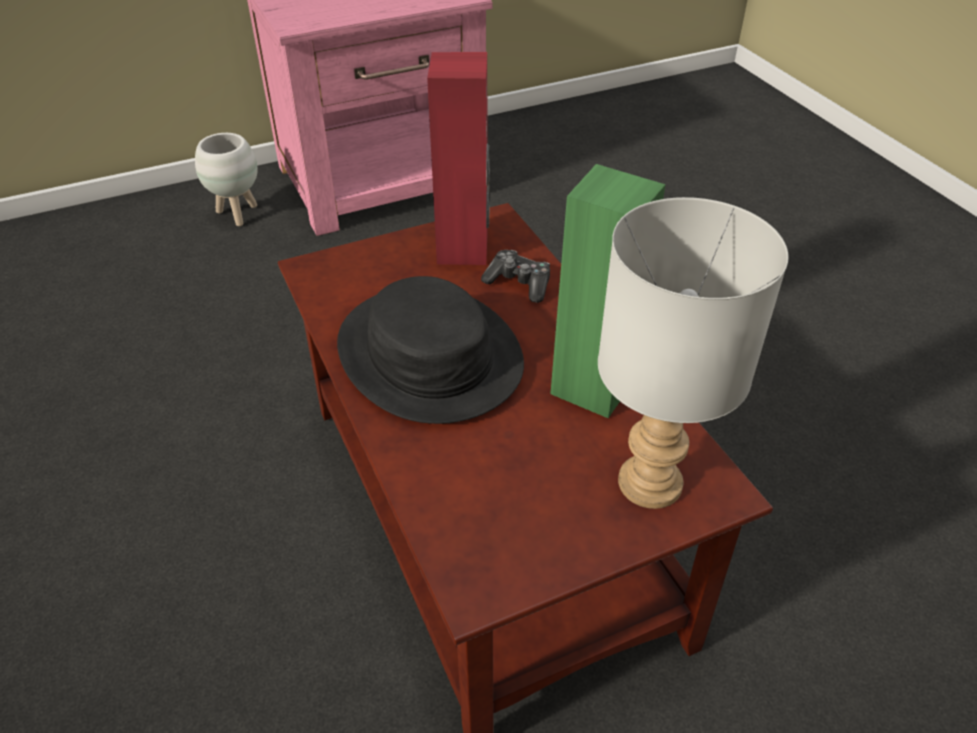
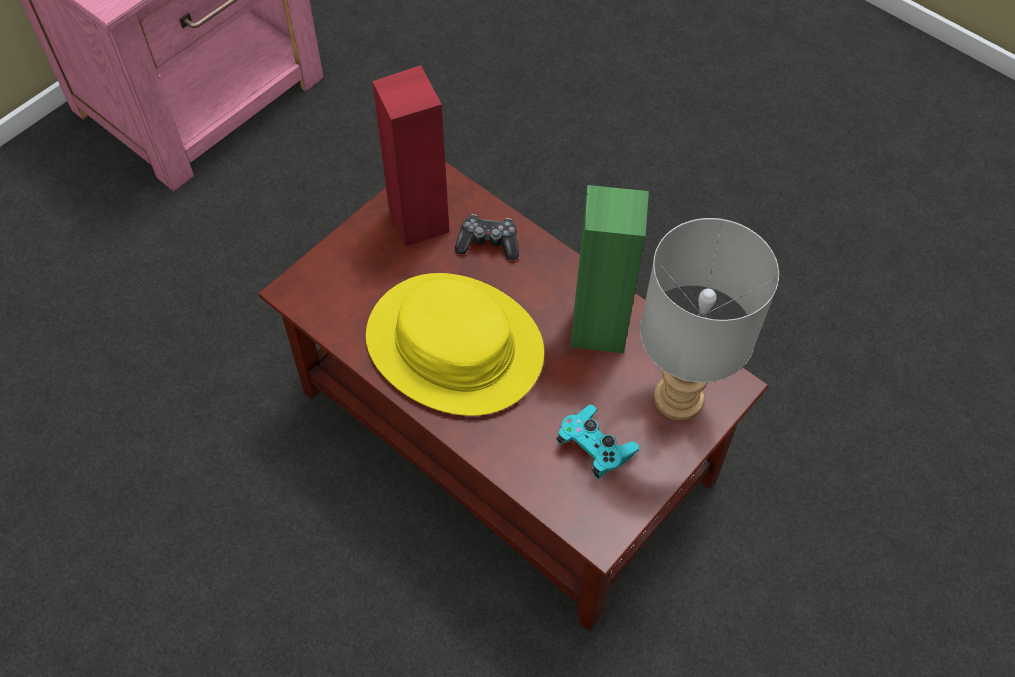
camera: 25 degrees left, 15 degrees up
white planter [195,133,258,226] -> none
black hat [337,276,524,424] -> yellow hat [366,273,544,416]
none -> turquoise game controller [556,404,639,479]

